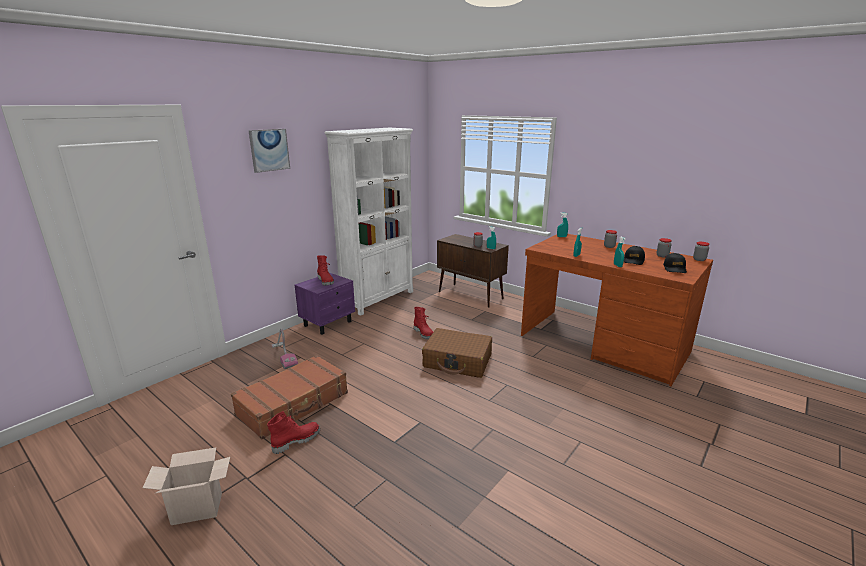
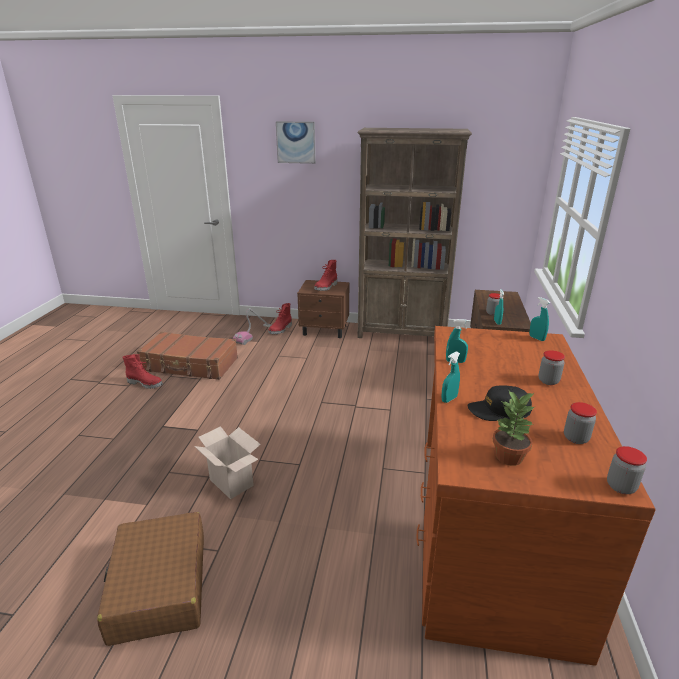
camera: 60 degrees right, 5 degrees up
cardboard box [143,448,230,525] -> cardboard box moved to [194,426,260,499]
purple nightstand [294,273,355,335] -> brown nightstand [297,280,350,338]
white bookcase [324,128,413,316] -> brown bookcase [357,128,472,338]
red boot [414,307,433,339] -> red boot moved to [268,303,292,334]
brown suitcase [422,328,492,378] -> brown suitcase moved to [97,512,204,646]
black cap [663,253,687,273] -> potted plant [493,391,534,466]

